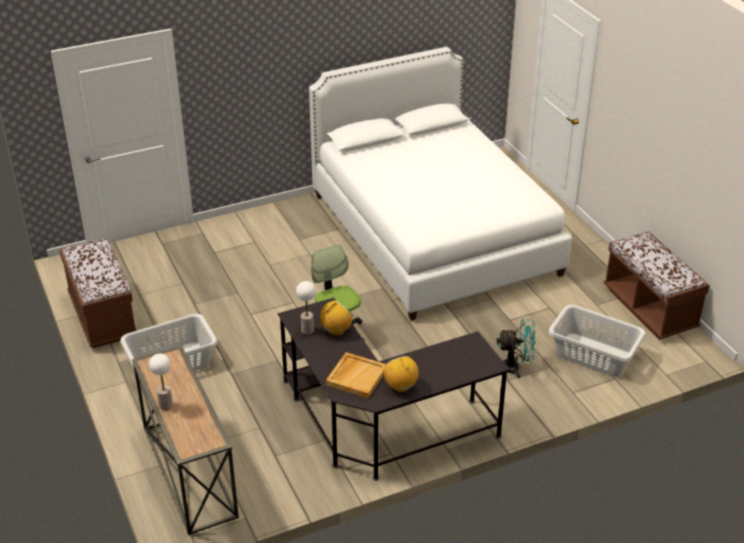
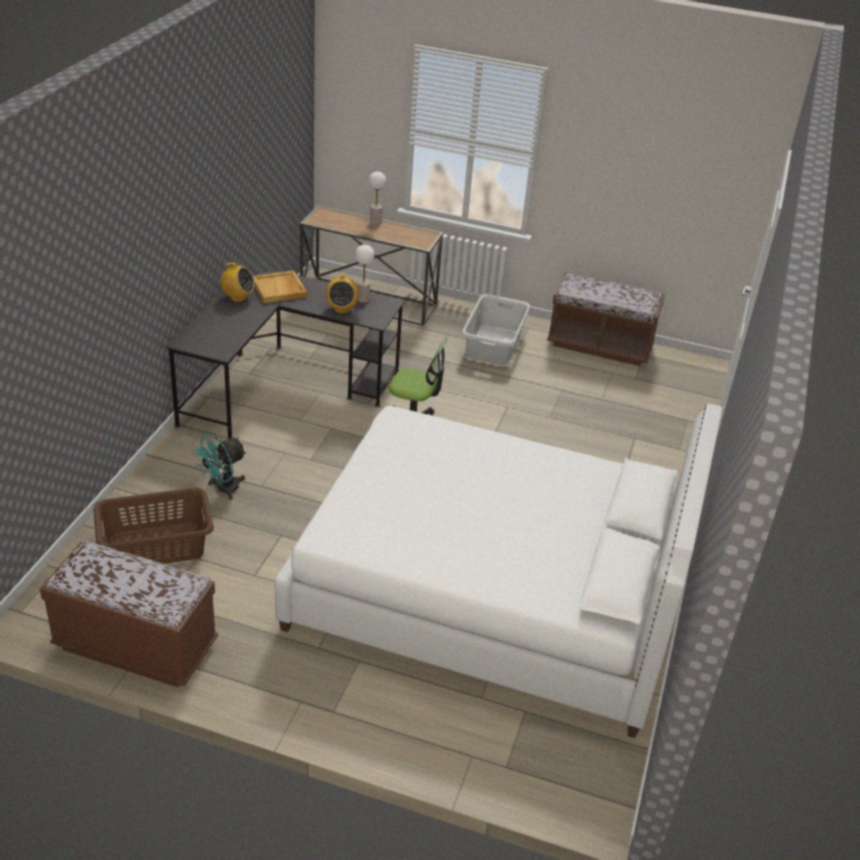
camera: 130 degrees right, 0 degrees up
grey laundry basket [548,305,646,377] -> brown laundry basket [93,487,214,564]

